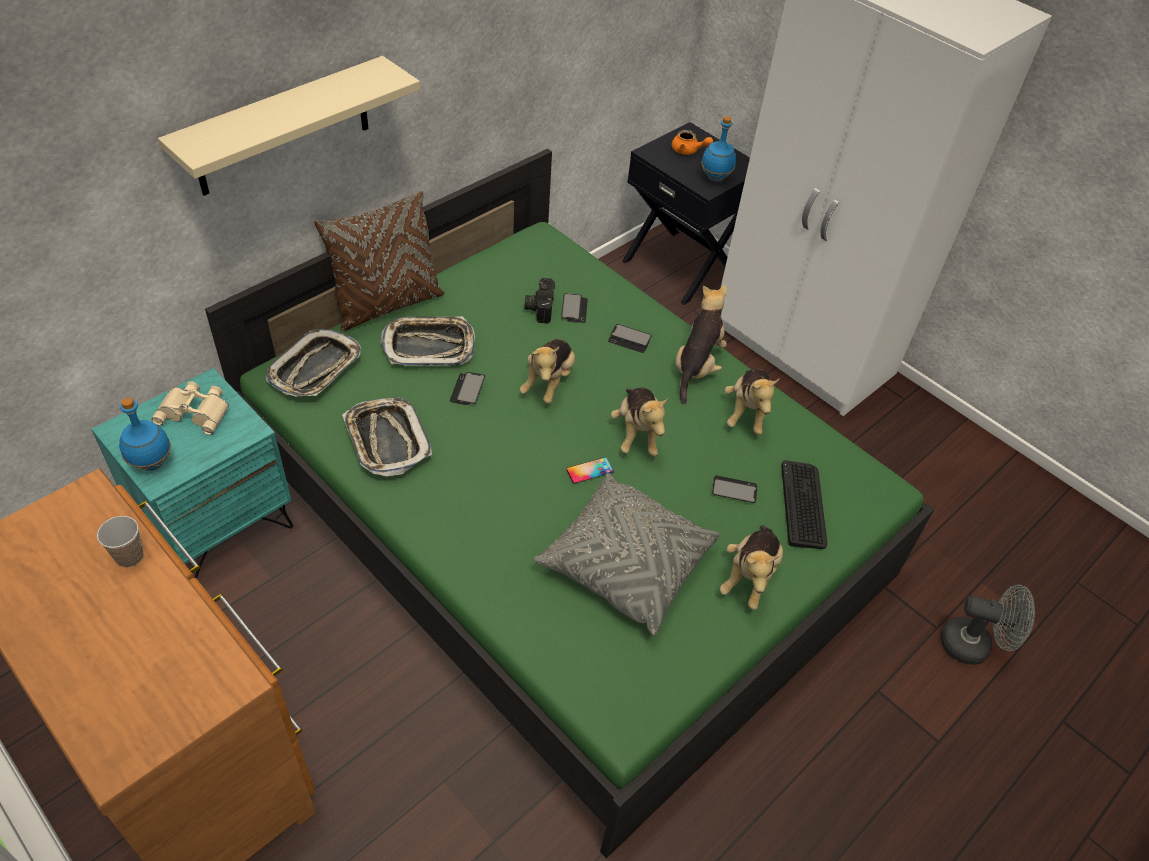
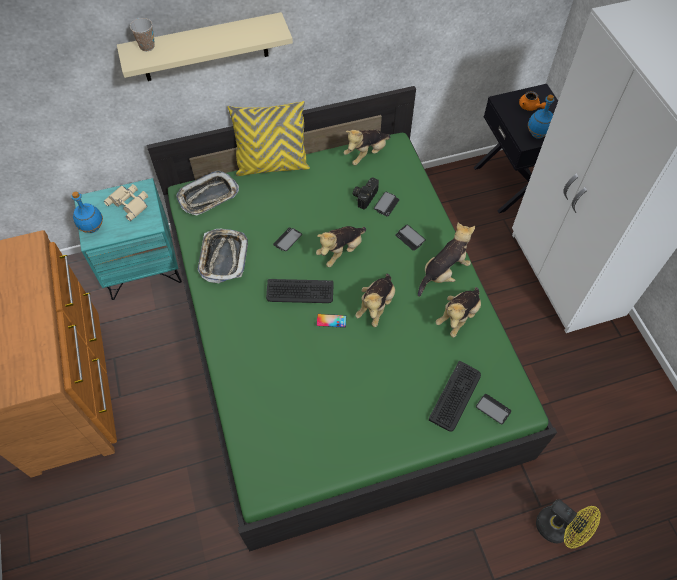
camera: 30 degrees right, 10 degrees up
cup [97,516,143,567] -> cup moved to [130,18,155,51]
brown pillow [314,191,444,332] -> yellow pillow [228,101,310,176]
tray [380,316,475,366] -> none
grey pillow [533,473,720,636] -> none
phone [712,475,757,503] -> phone moved to [476,394,511,425]
plush toy [720,525,783,610] -> plush toy moved to [344,129,390,165]
grey fan [941,584,1035,665] -> yellow fan [536,499,601,549]
none -> keyboard [266,279,334,303]

